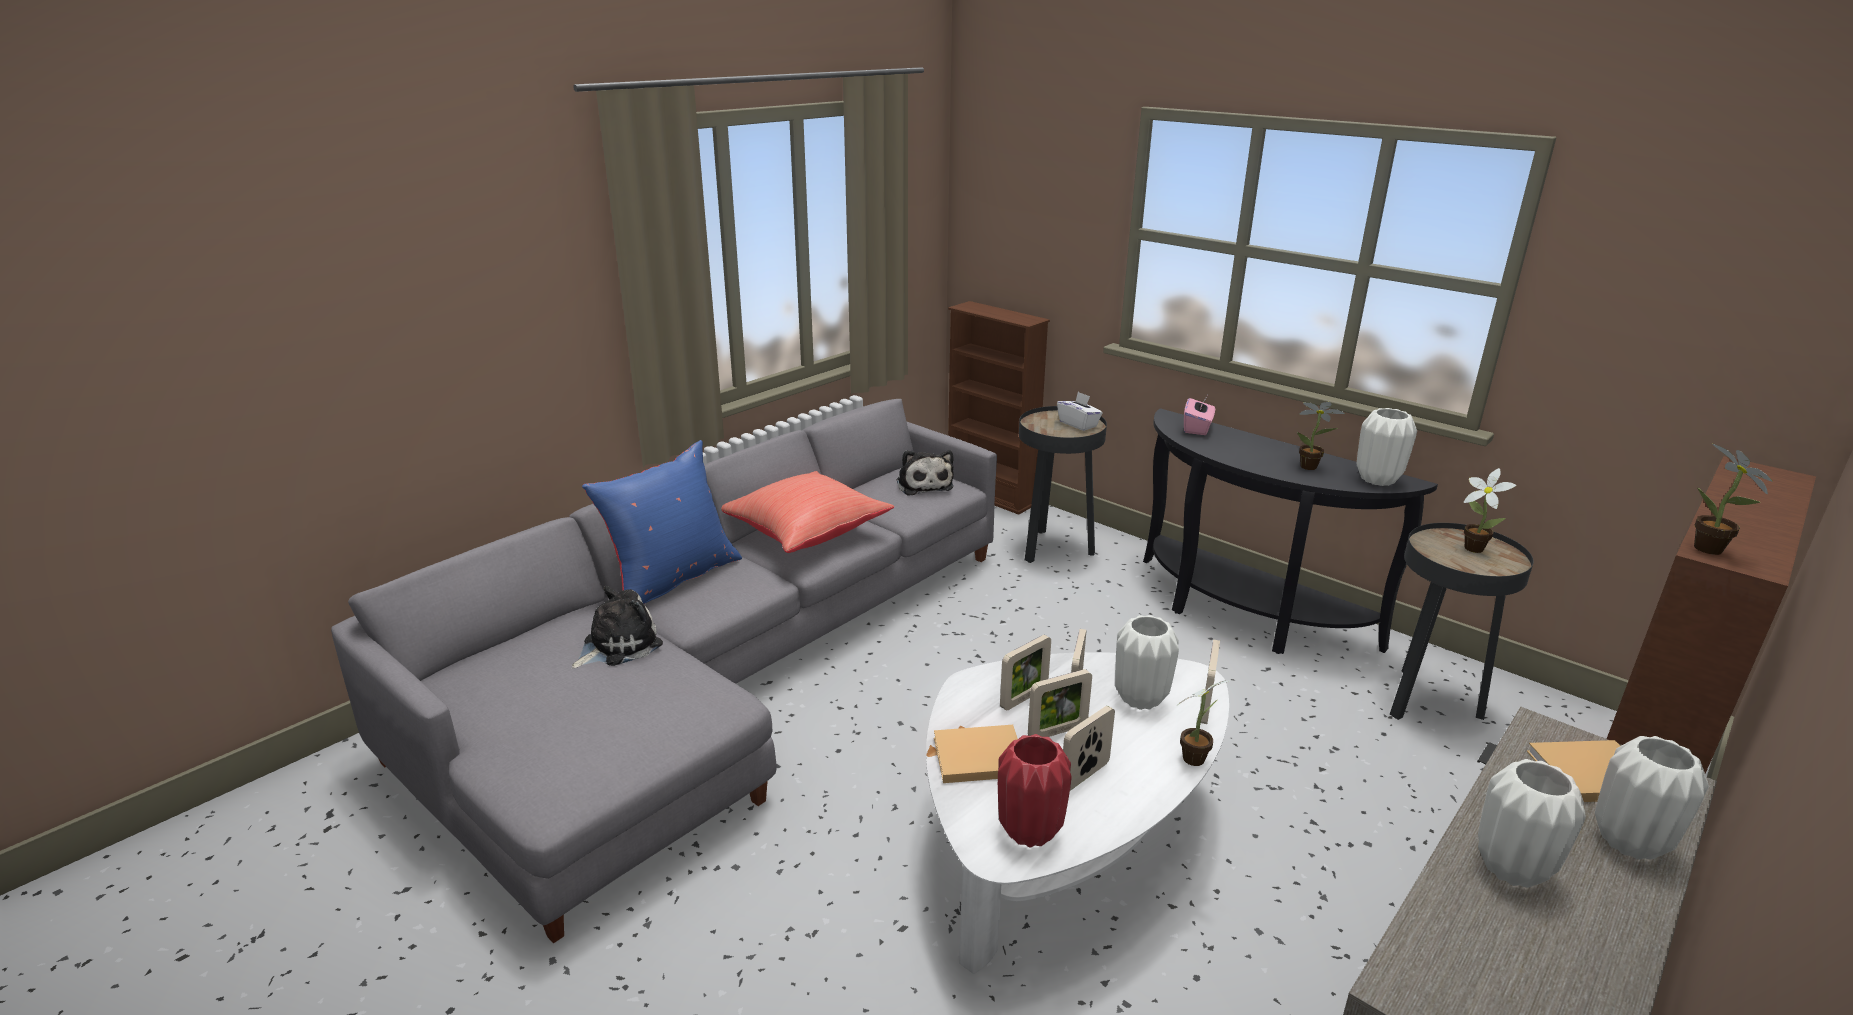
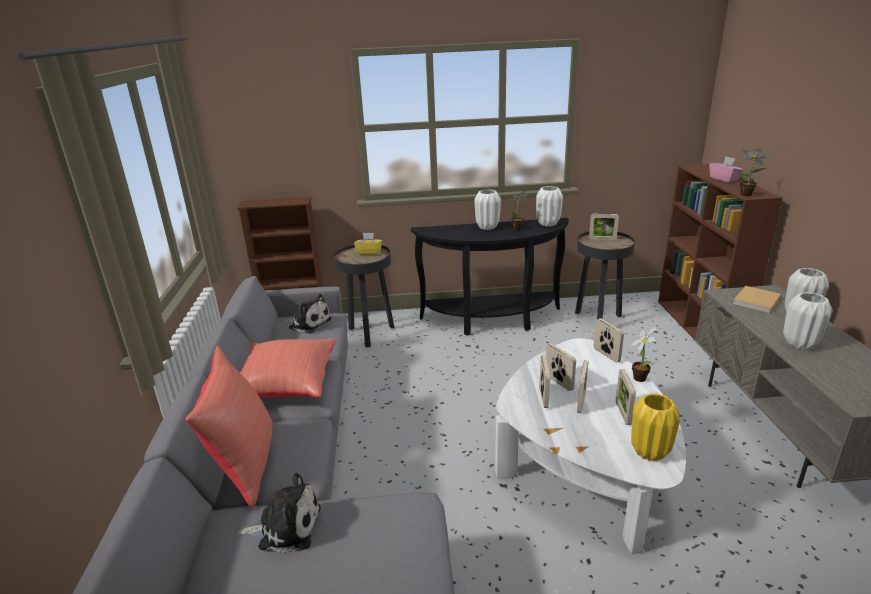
camera: 45 degrees left, 0 degrees up
plush toy [572,586,663,669] -> plush toy turned 90 degrees clockwise [238,473,321,553]
blue pillow [582,440,742,604] -> red pillow [185,346,273,507]
beige book [934,725,1018,783] -> none
red vase [998,734,1072,847] -> yellow vase [631,393,680,461]
white tissue box [1057,392,1103,431] -> yellow tissue box [354,233,382,255]
white vase [1115,615,1179,710] -> white vase moved to [474,189,501,230]
pink tissue box [1184,396,1215,435] -> pink tissue box moved to [709,157,744,183]
potted plant [1464,468,1517,553] -> picture frame [589,213,619,240]

